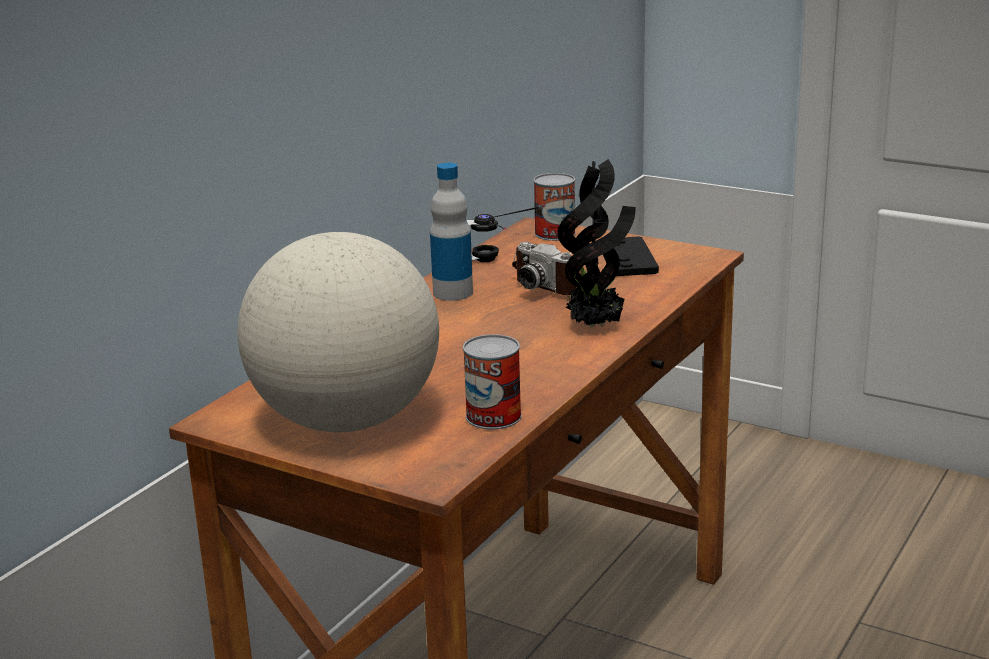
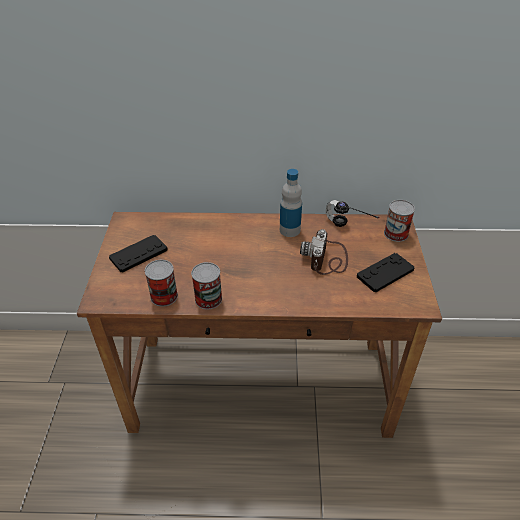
camera: 60 degrees right, 20 degrees up
globe [237,232,439,432] -> black game controller [109,235,168,272]
potted plant [558,159,635,328] -> none
none -> can [191,262,222,309]

